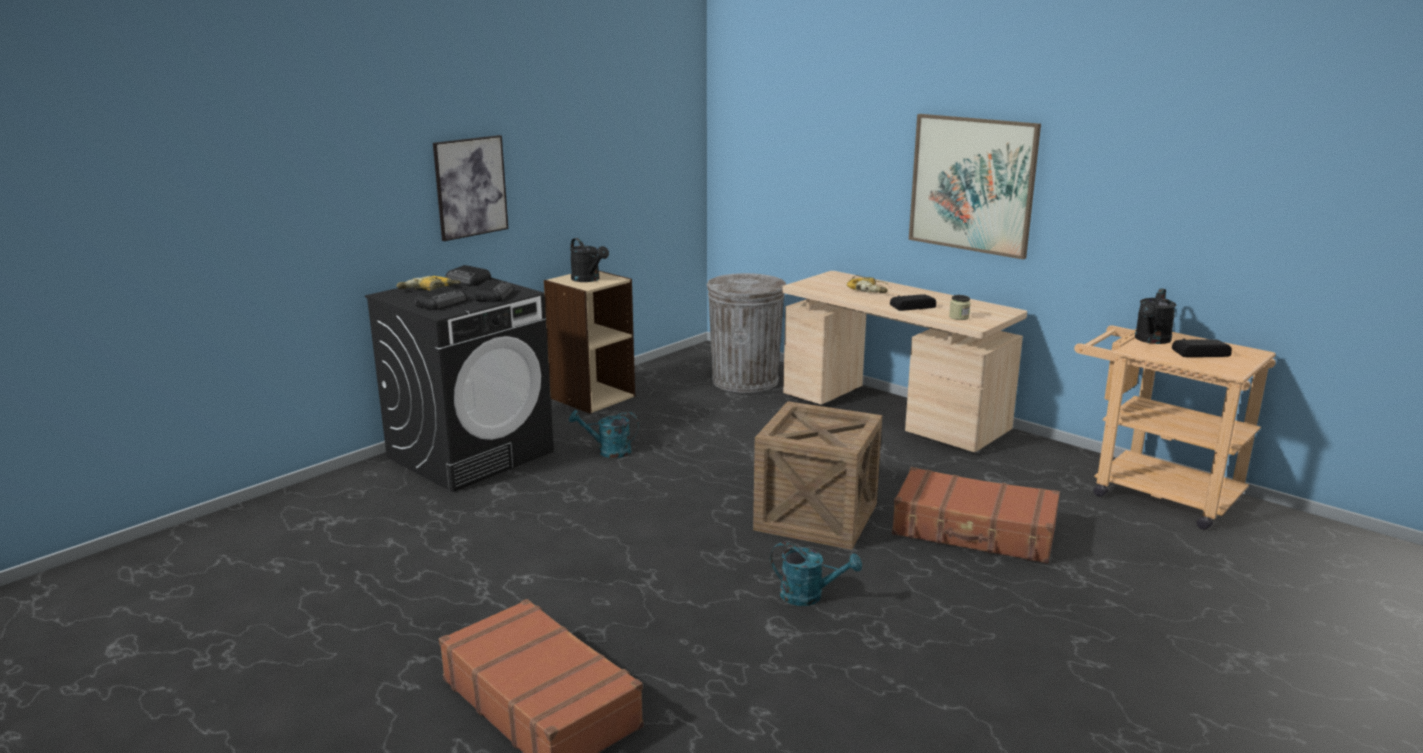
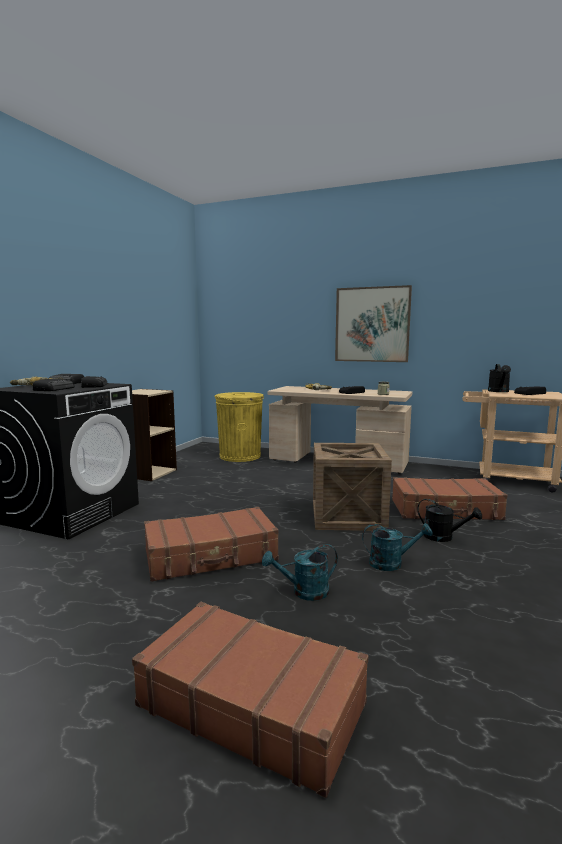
camera: 20 degrees left, 10 degrees down
picture [433,135,508,241] -> none
turquoise watering can [569,410,639,458] -> turquoise watering can moved to [262,544,338,601]
black watering can [570,238,609,282] -> black watering can moved to [417,499,482,542]
grey trash can [707,273,786,393] -> yellow trash can [215,392,264,462]
none -> brown suitcase [144,507,279,582]

